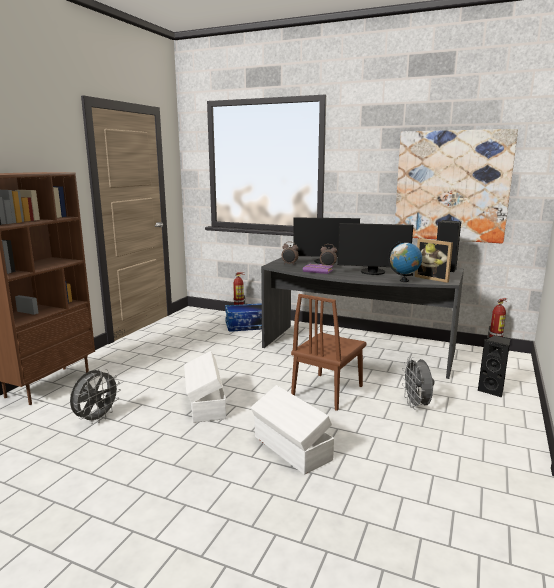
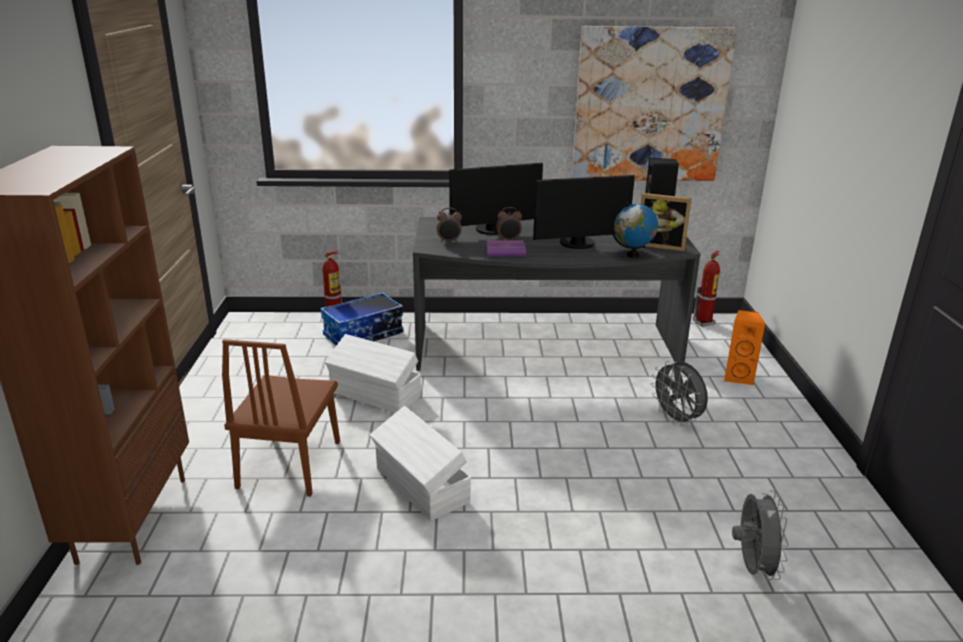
camera: 25 degrees left, 10 degrees up
grey fan [70,369,121,424] -> grey fan moved to [732,490,789,580]
white storage box [250,385,334,475] -> white storage box moved to [325,334,421,413]
brown chair [291,294,366,411] -> brown chair moved to [222,339,340,497]
black speaker [478,335,511,397] -> orange speaker [724,310,765,385]

